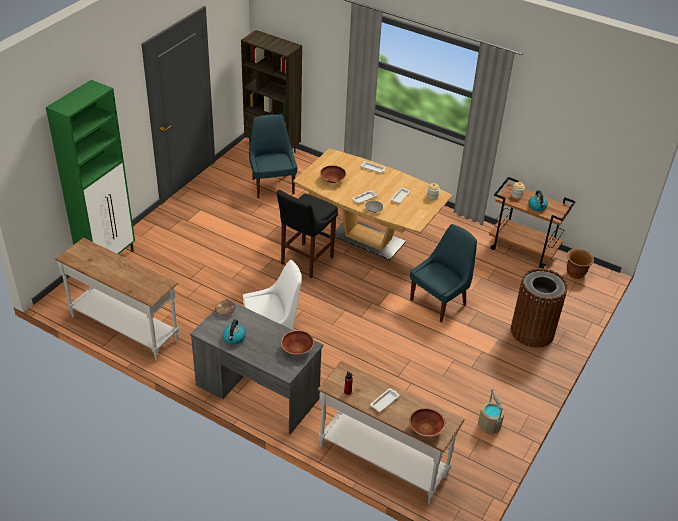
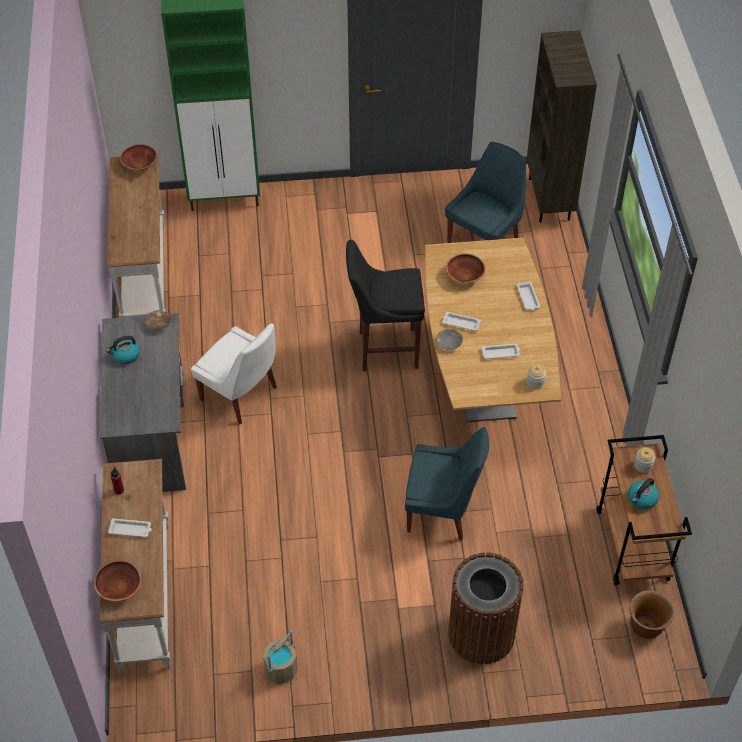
camera: 55 degrees right, 10 degrees up
brown bowl [281,330,314,355] -> brown bowl moved to [120,144,157,170]

